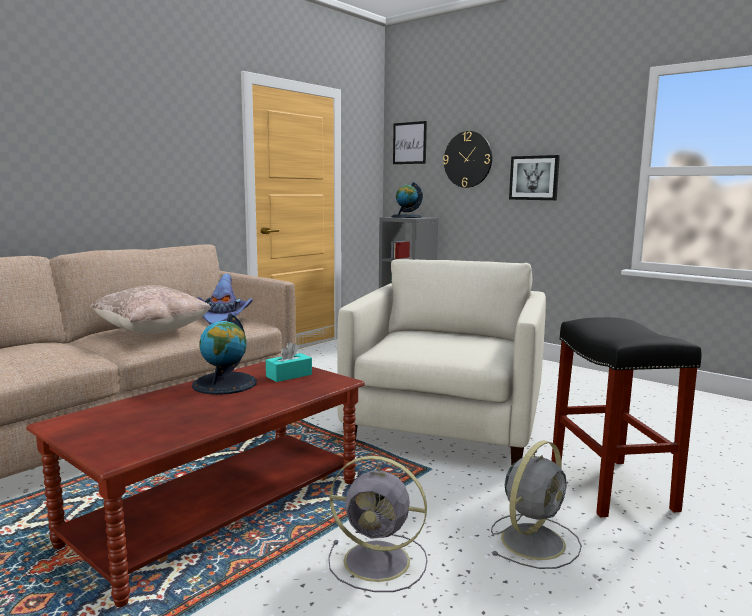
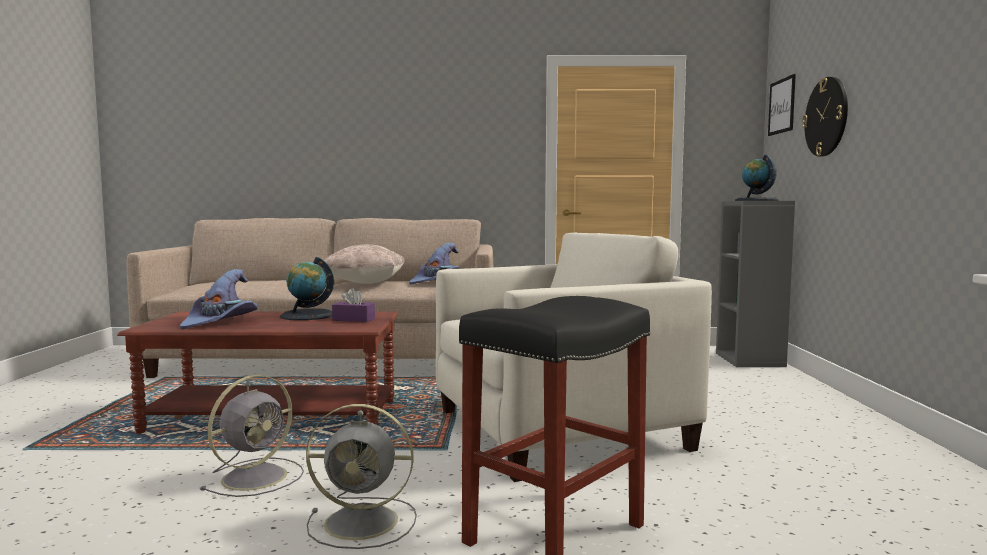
camera: 50 degrees right, 5 degrees down
turquoise tissue box [266,342,312,382] -> purple tissue box [332,288,375,322]
grey fan [328,456,427,592] -> grey fan turned 120 degrees counterclockwise [200,375,304,497]
picture [509,155,560,200] -> none
none -> purple hat [180,269,258,329]

